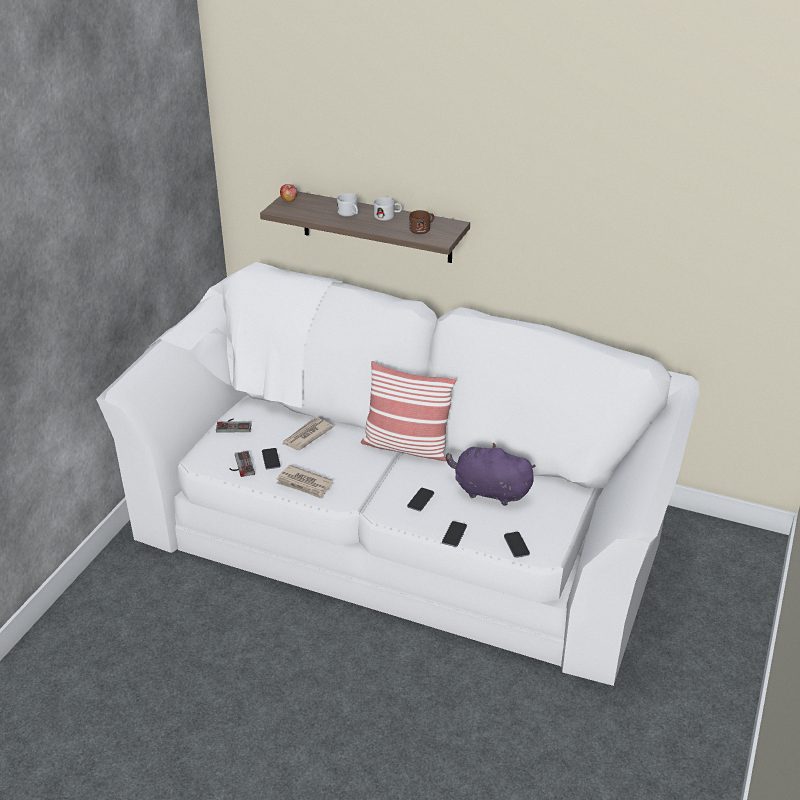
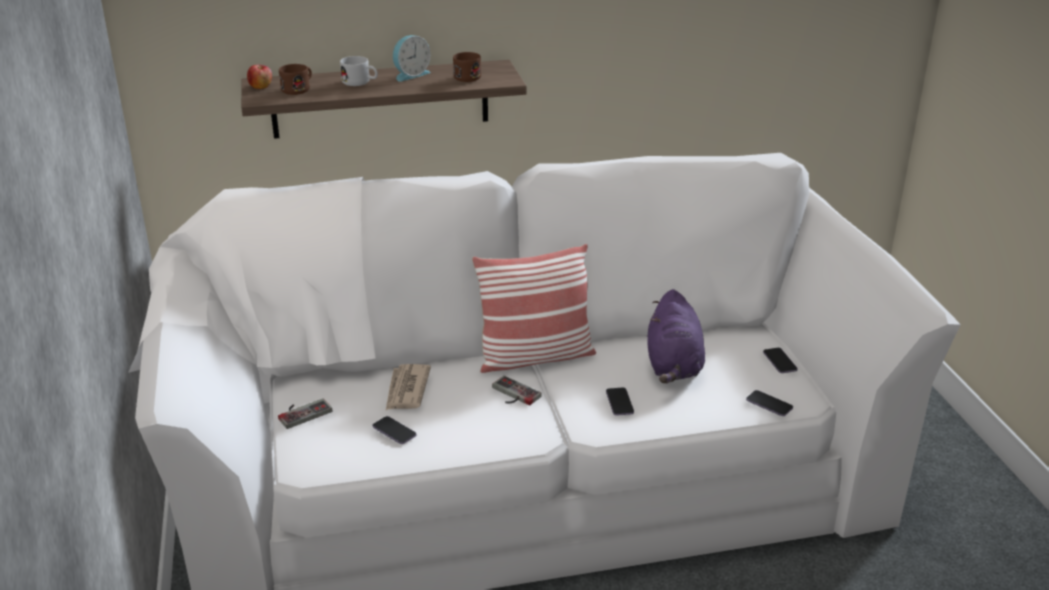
camera: 35 degrees left, 5 degrees down
game controller [229,451,255,477] -> game controller moved to [492,376,542,405]
newspaper [277,465,333,499] -> none
white mug [374,197,402,221] -> alarm clock [393,35,431,82]
phone [442,521,467,547] -> phone moved to [763,348,798,373]
purple plush toy [446,443,535,506] -> purple plush toy turned 75 degrees counterclockwise [648,289,705,383]
none -> brown mug [279,64,312,95]

